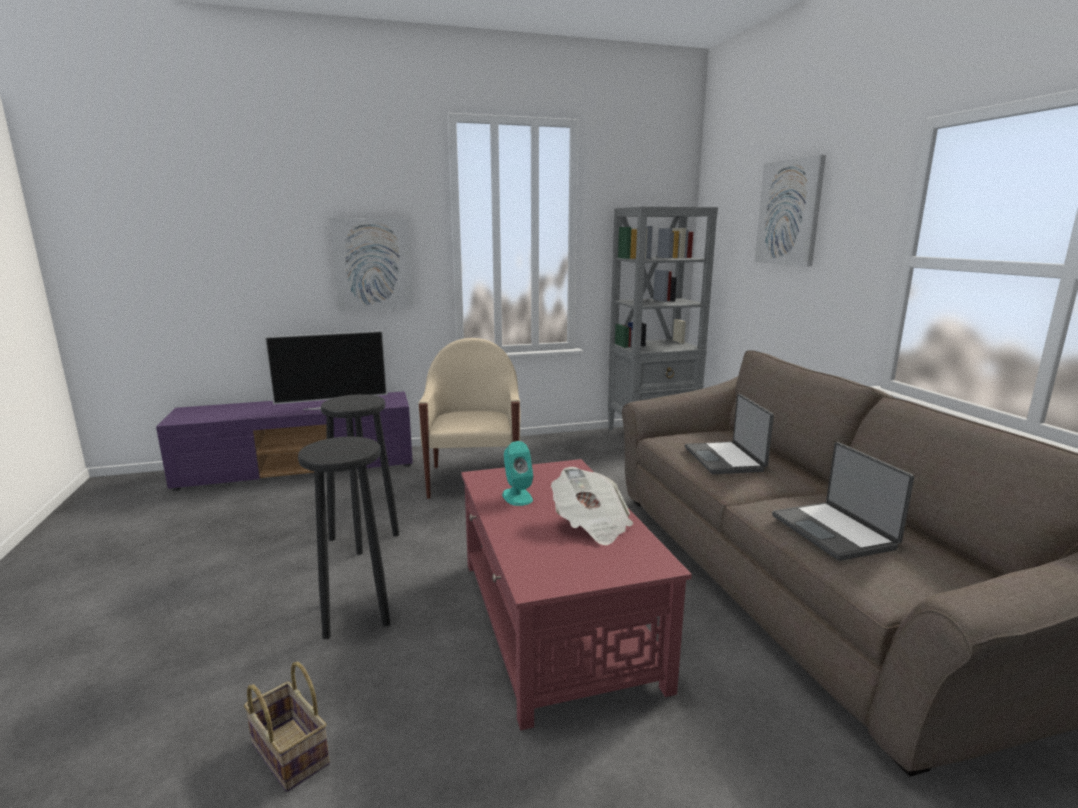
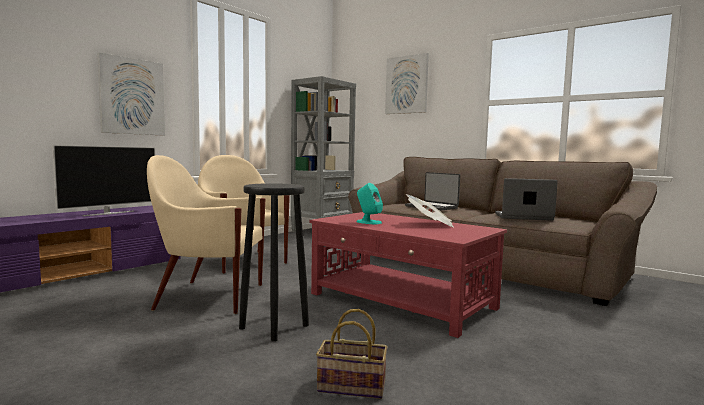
camera: 35 degrees left, 10 degrees down
black stool [321,394,399,555] -> beige armchair [147,155,265,314]
laptop [772,442,914,561] -> laptop turned 150 degrees clockwise [495,178,558,221]

